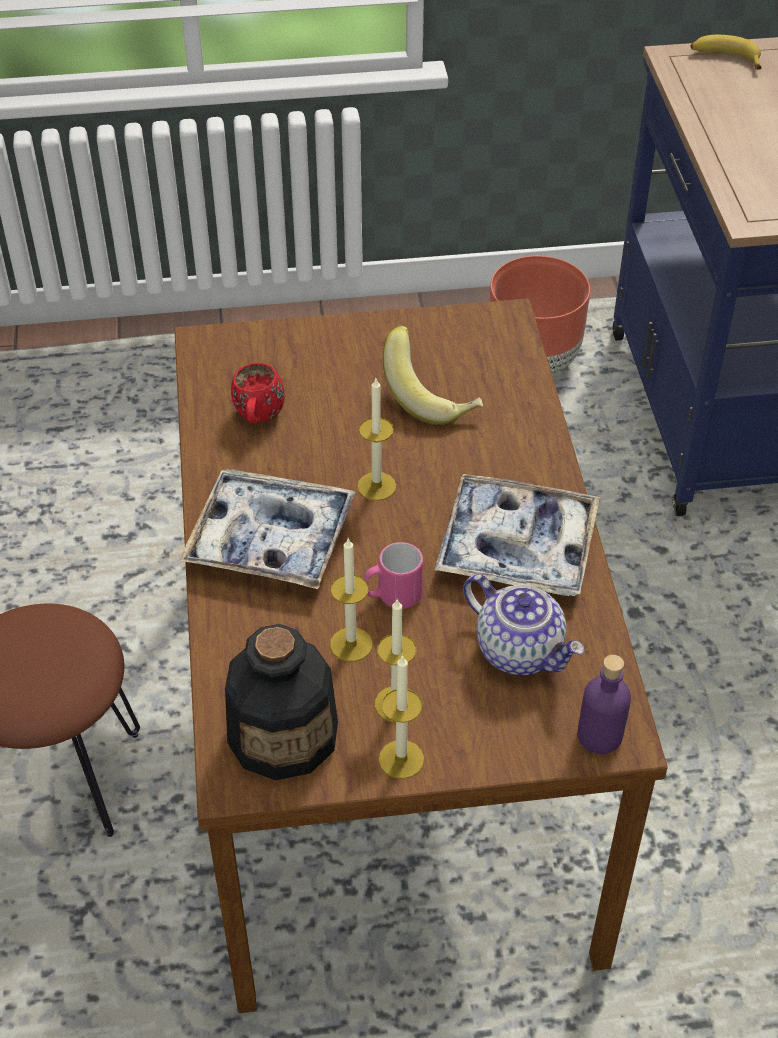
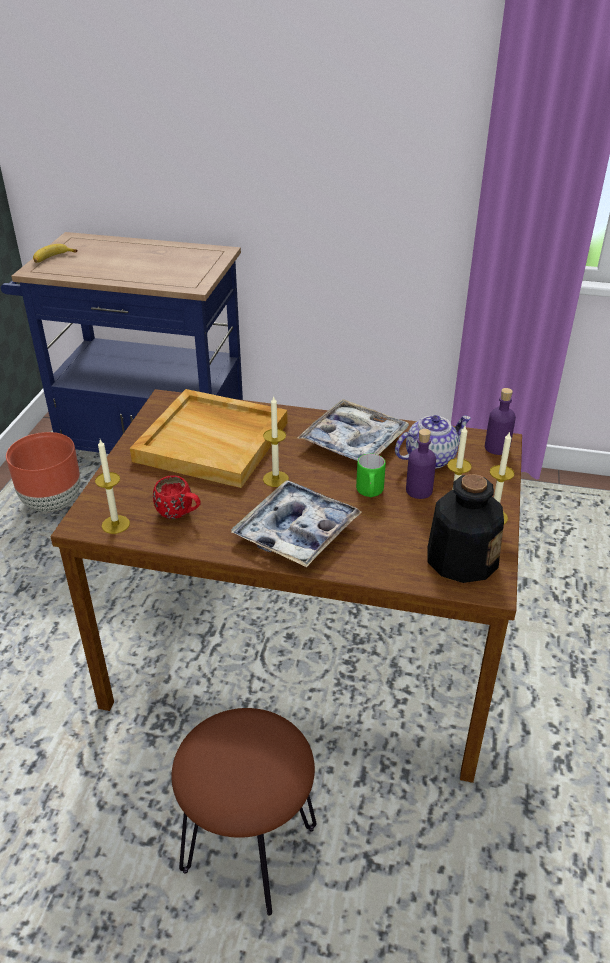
camera: 70 degrees left, 10 degrees down
candle [330,538,373,662] -> candle moved to [95,439,130,534]
pink mug [363,542,423,609] -> green mug [356,454,386,497]
banana [383,326,484,425] -> beige tray [130,389,288,488]
none -> purple bottle [406,429,436,499]

